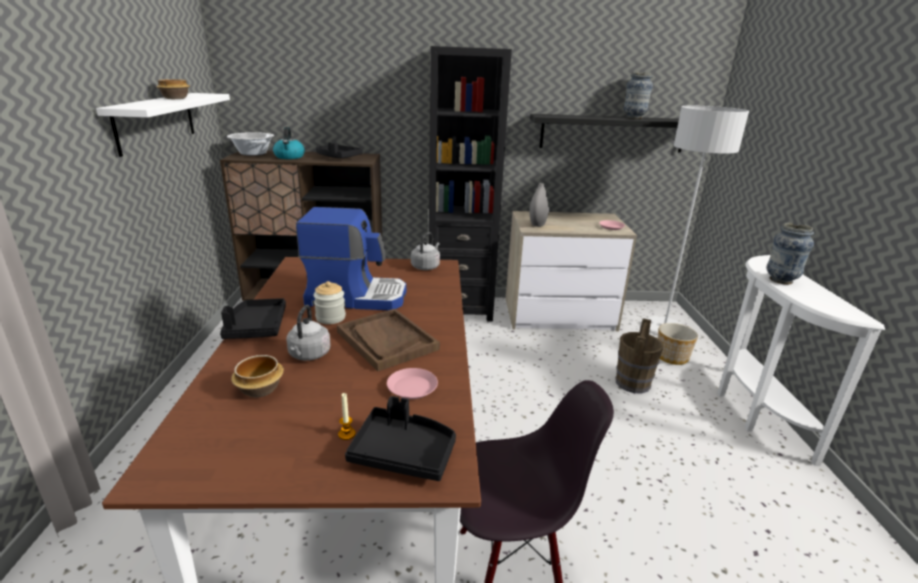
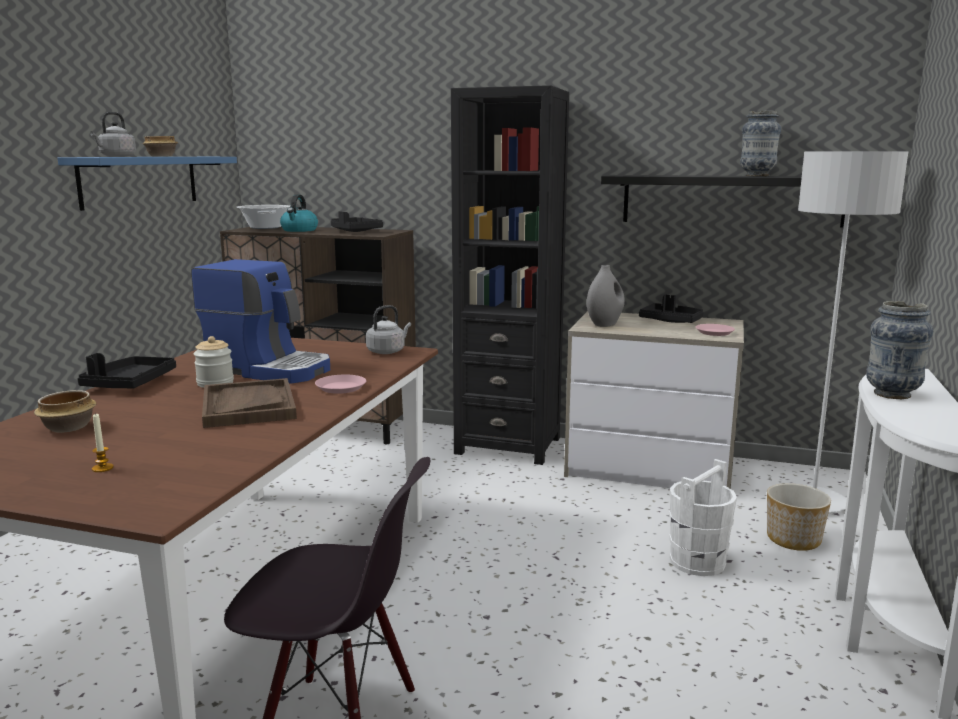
camera: 20 degrees right, 10 degrees down
white shelf [96,93,230,157] -> blue shelf [58,157,237,211]
grey kettle [286,305,331,361] -> grey kettle moved to [90,112,136,157]
black tray [345,396,456,481] -> black tray moved to [639,295,703,323]
pink plate [387,368,438,399] -> pink plate moved to [315,375,366,394]
brown bucket [615,318,663,393] -> white bucket [669,459,737,576]

